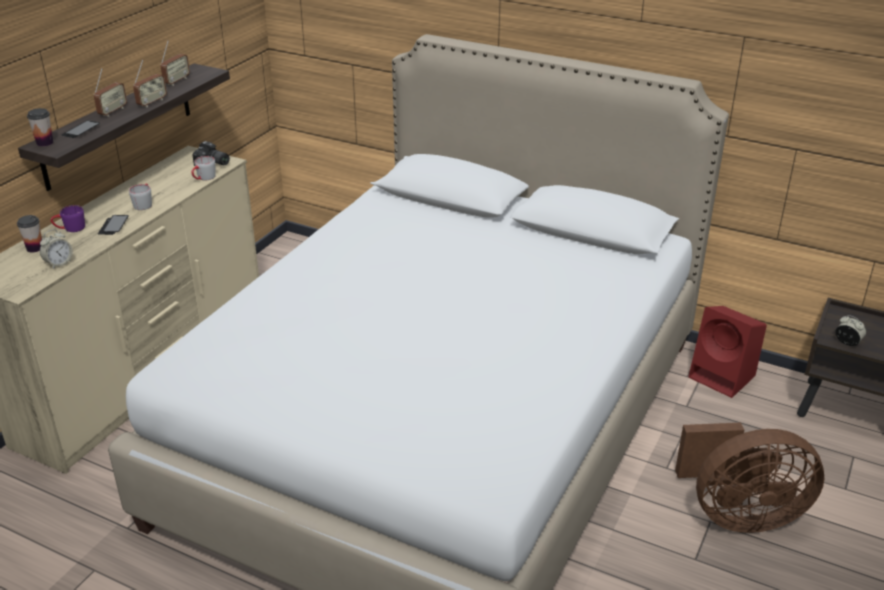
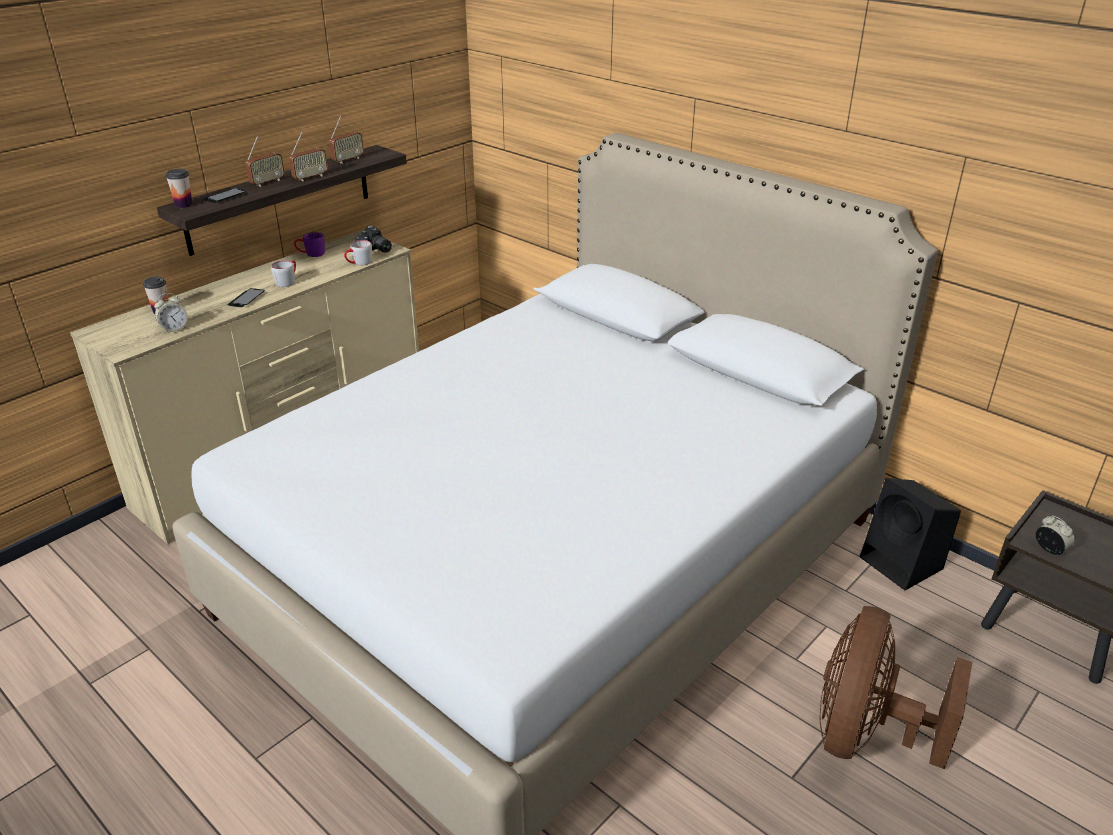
camera: 15 degrees right, 0 degrees up
purple mug [51,205,85,232] -> purple mug moved to [294,232,325,257]
brown fan [675,423,824,533] -> brown fan turned 105 degrees clockwise [820,606,972,769]
red speaker [688,306,767,398] -> black speaker [860,478,961,590]

